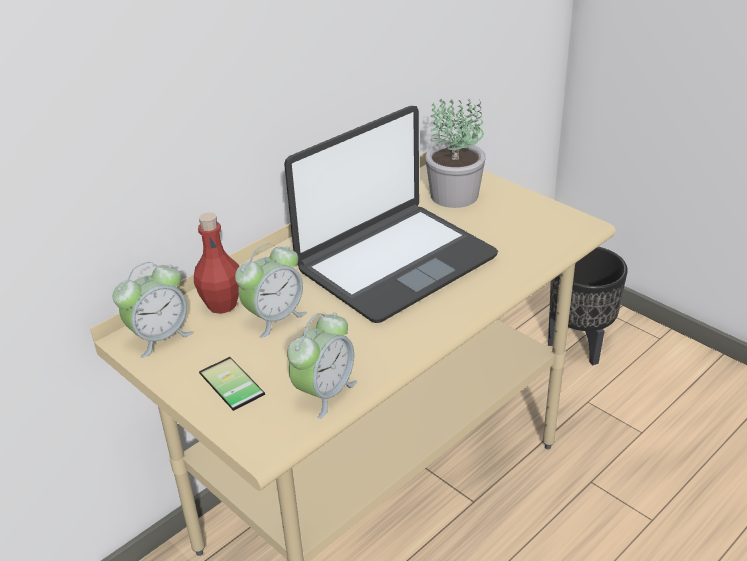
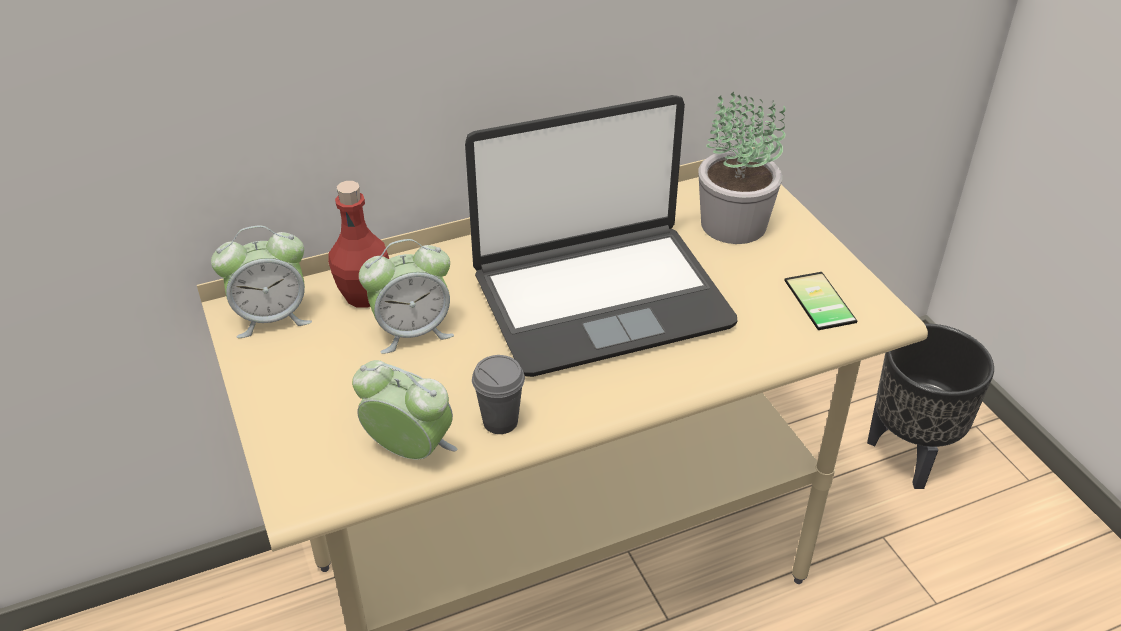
camera: 20 degrees right, 5 degrees up
phone [199,357,265,411] -> phone moved to [784,272,857,330]
alarm clock [287,313,357,419] -> alarm clock turned 120 degrees counterclockwise [352,360,458,460]
none -> grey cup [472,355,525,434]

